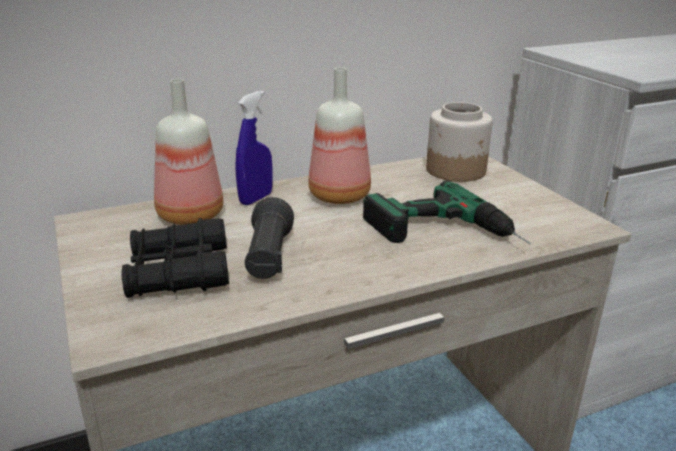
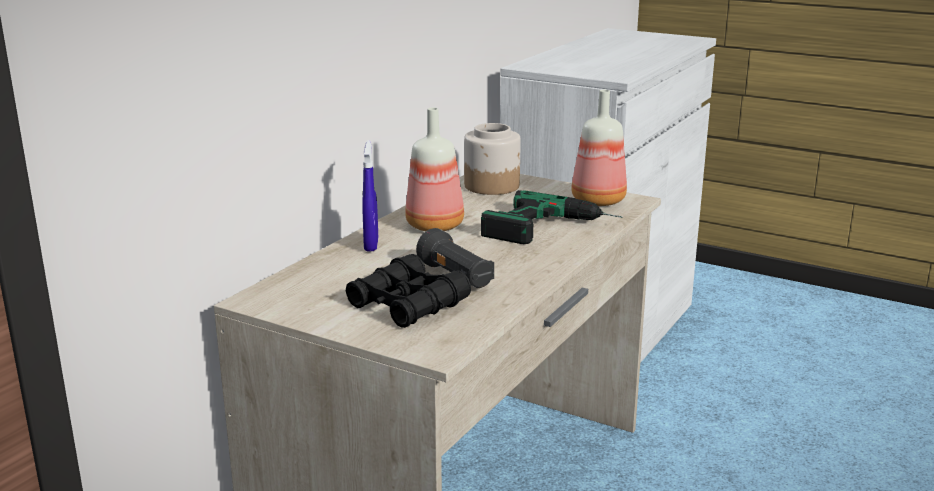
camera: 35 degrees left, 5 degrees down
bottle [154,79,223,225] -> bottle moved to [571,90,627,206]

